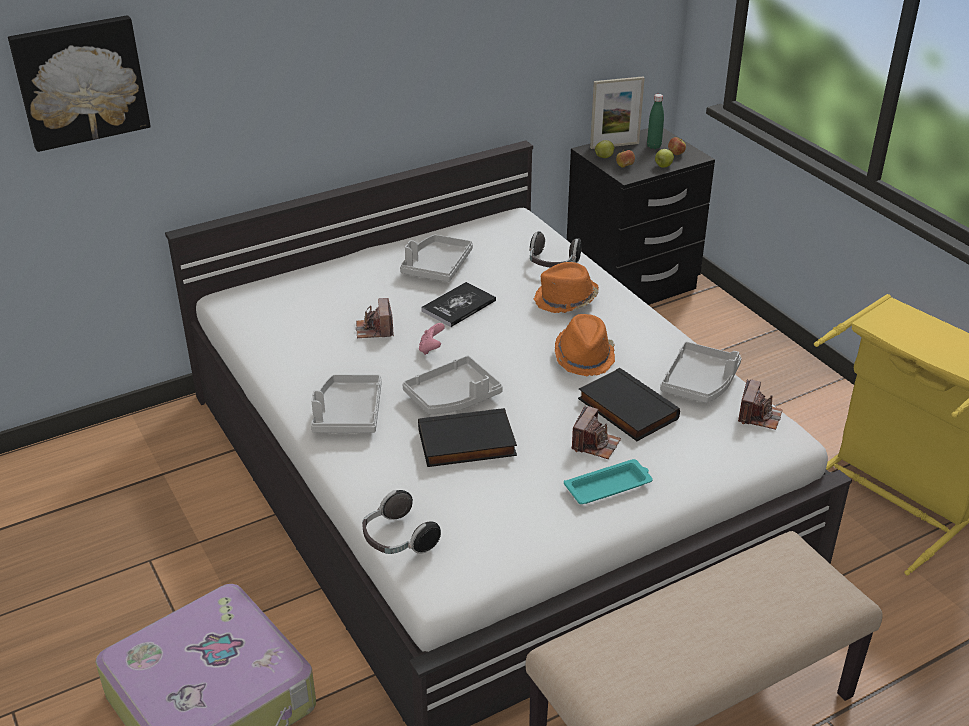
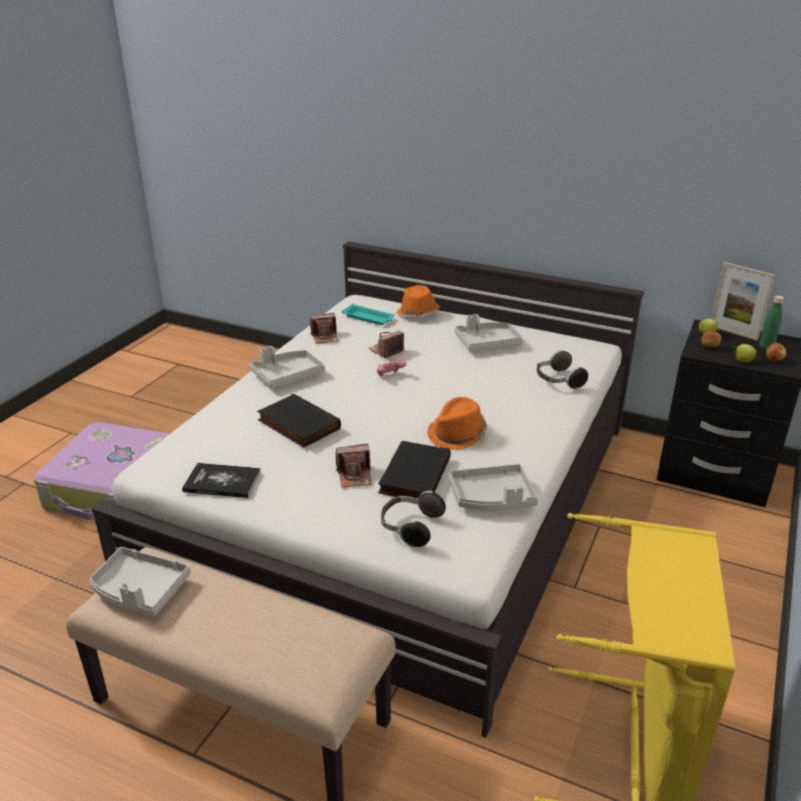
camera: 55 degrees right, 5 degrees down
picture [8,15,151,152] -> none
headphones [362,490,441,554] -> headphones moved to [381,491,446,548]
grey tray [402,356,503,414] -> grey tray moved to [89,547,191,616]
book [421,282,496,327] -> book moved to [182,463,261,498]
orange hat [533,262,599,313] -> orange hat moved to [397,285,440,317]
turquoise tray [564,459,653,504] -> turquoise tray moved to [341,304,394,325]
camera [738,379,783,430] -> camera moved to [310,313,339,344]

